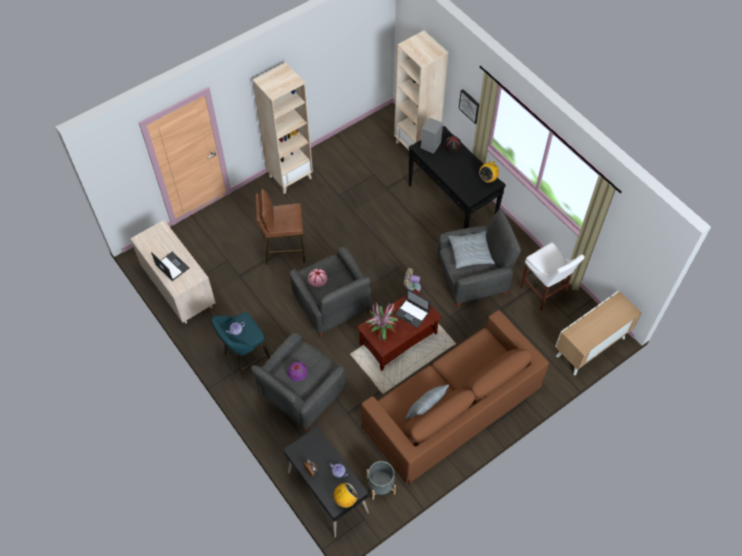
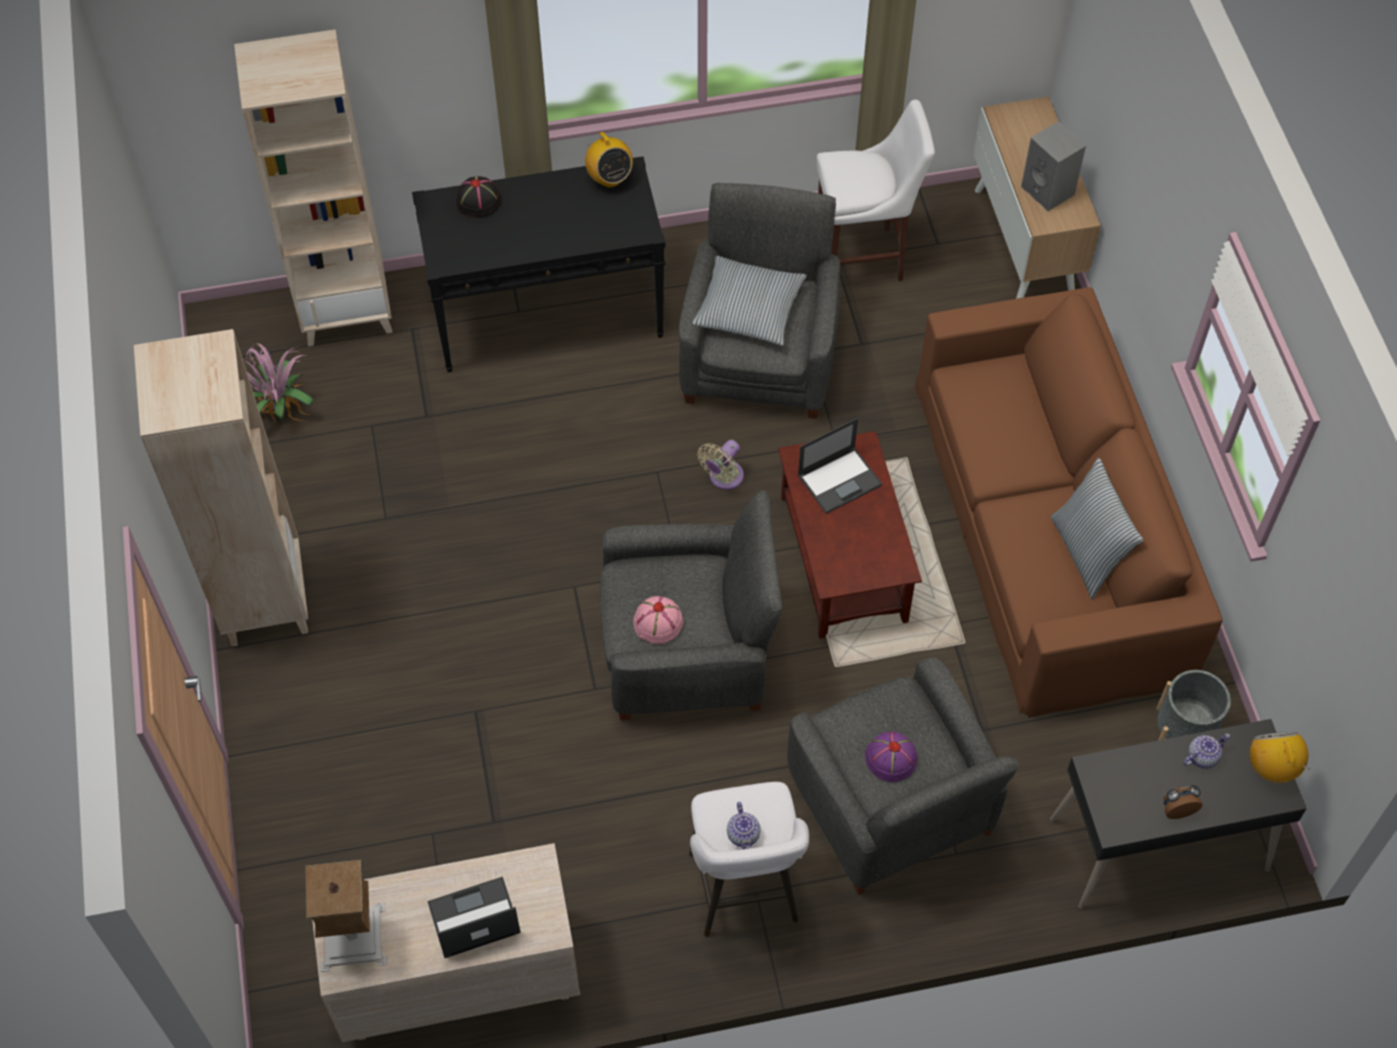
camera: 65 degrees left, 0 degrees up
turquoise stool [211,312,270,381] -> white stool [689,782,809,937]
brown stool [255,189,305,265] -> none
potted plant [366,303,398,342] -> potted plant moved to [244,343,315,424]
grey speaker [421,118,443,154] -> grey speaker moved to [1021,121,1086,211]
picture [459,89,479,124] -> none
none -> table lamp [306,860,387,972]

